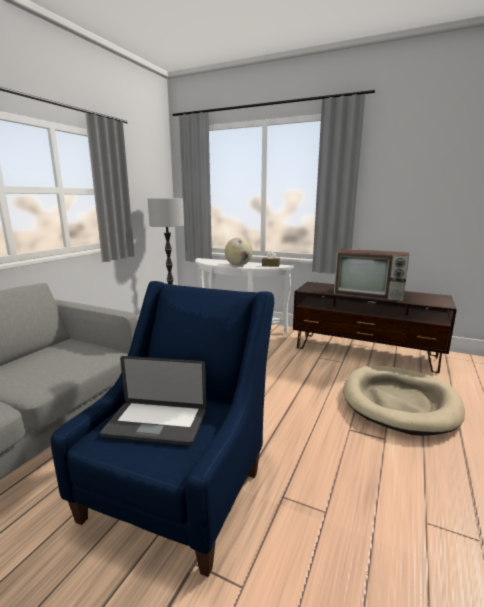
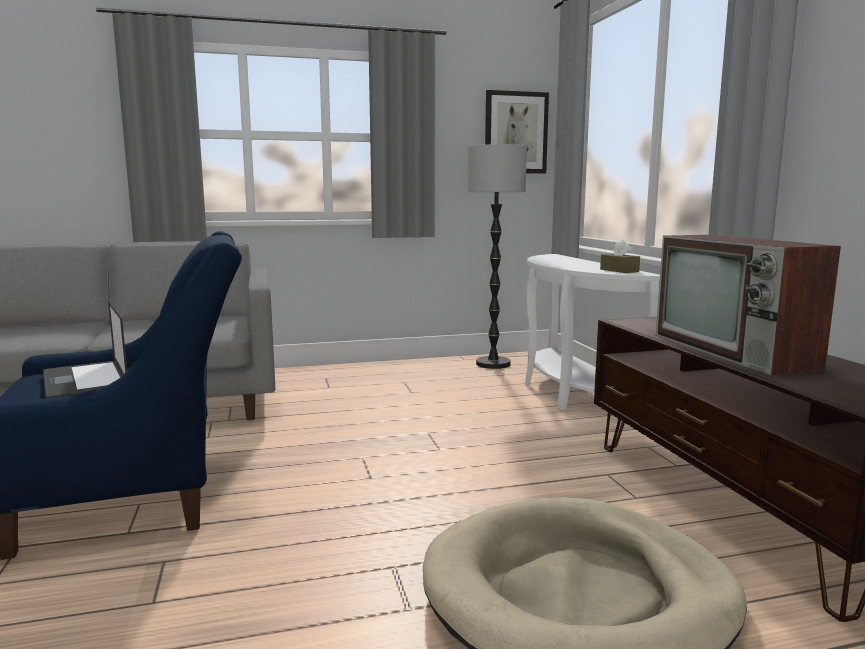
camera: 50 degrees right, 5 degrees down
globe [225,237,253,266] -> none
none -> picture [485,90,549,174]

